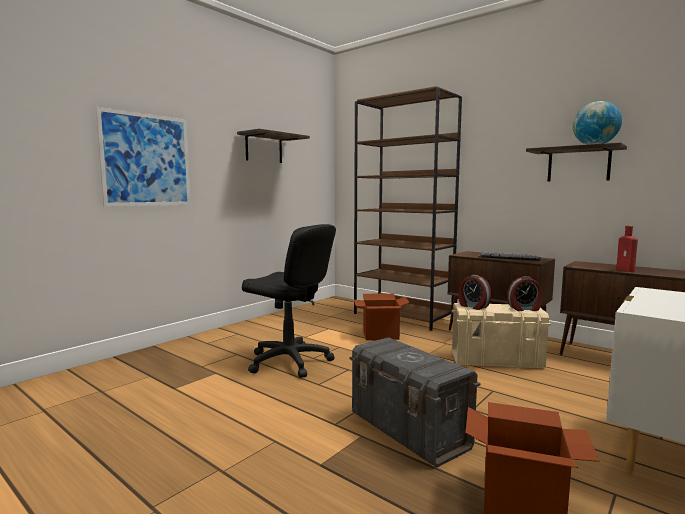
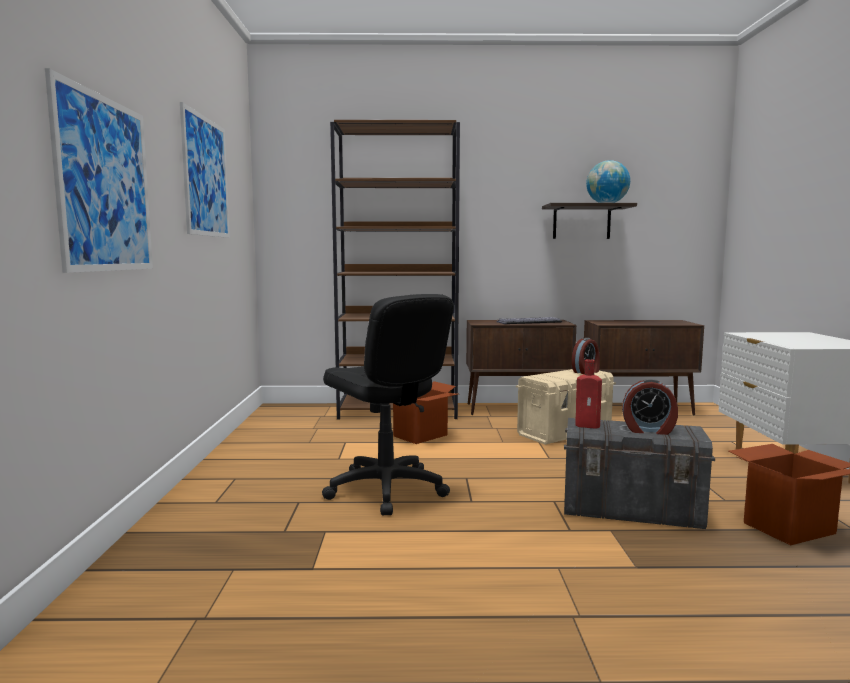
camera: 40 degrees left, 0 degrees up
shelf [237,129,310,163] -> picture [180,102,230,238]
black office chair [242,224,336,378] -> black office chair turned 60 degrees clockwise [322,294,454,515]
alarm clock [458,275,491,310] -> alarm clock moved to [622,379,678,435]
red bottle [616,226,638,272] -> red bottle moved to [575,359,602,429]

